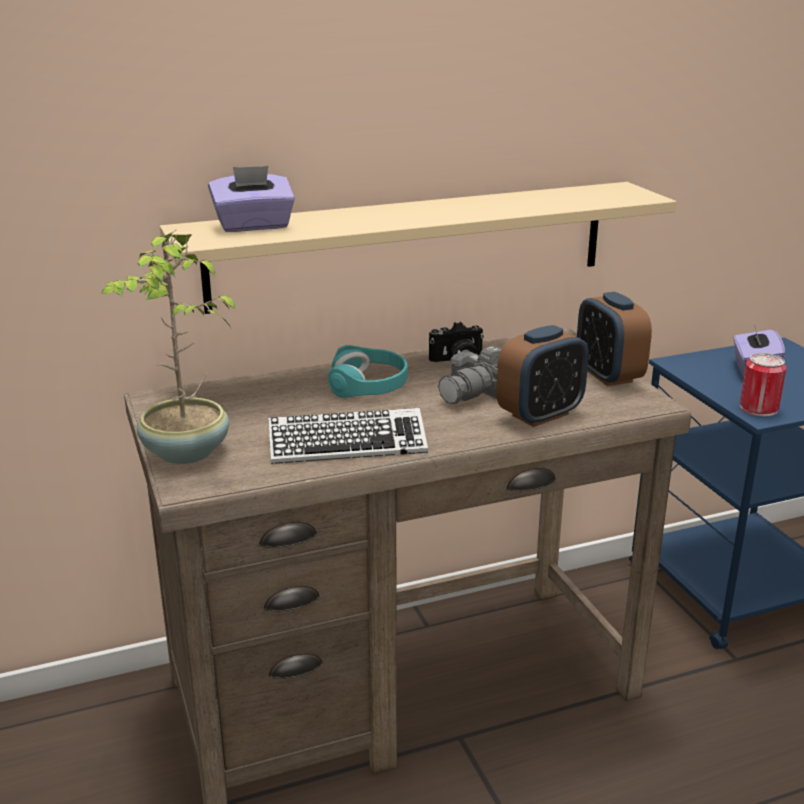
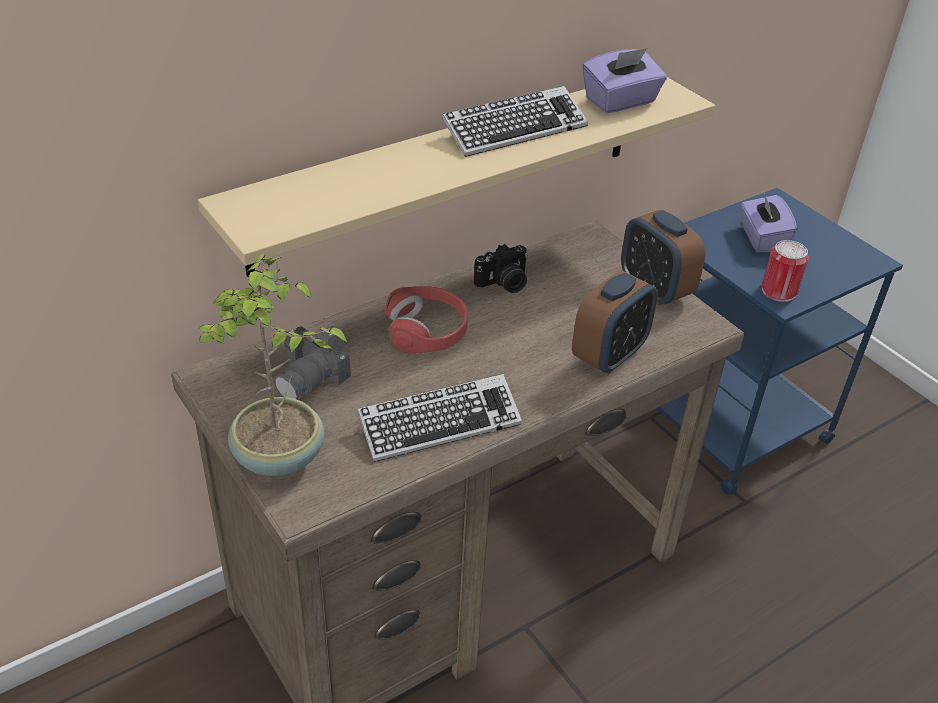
camera: 15 degrees left, 15 degrees up
purple tissue box [208,166,295,232] -> purple tissue box moved to [583,48,667,113]
turquoise headphones [328,345,408,398] -> red headphones [386,286,468,353]
camera [438,347,502,404] -> camera moved to [274,325,351,400]
none -> keyboard [442,86,588,157]

